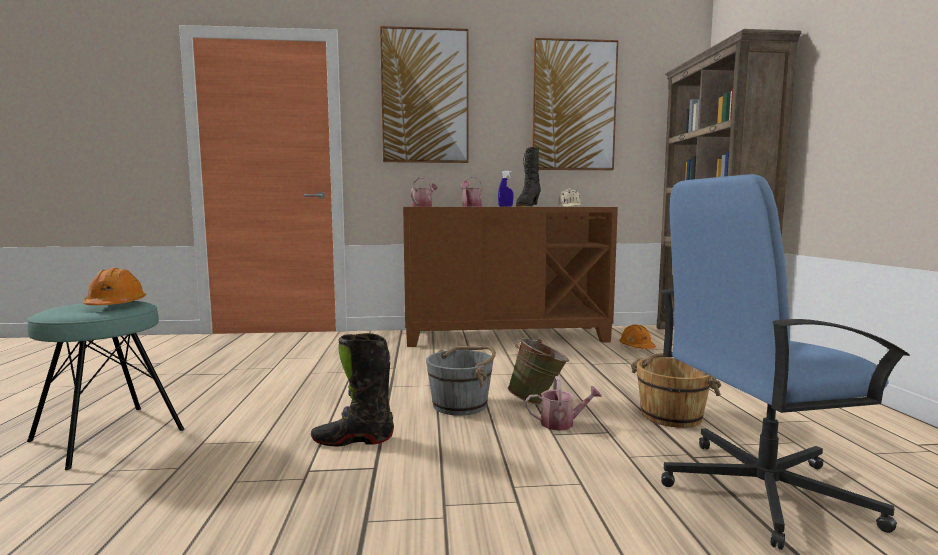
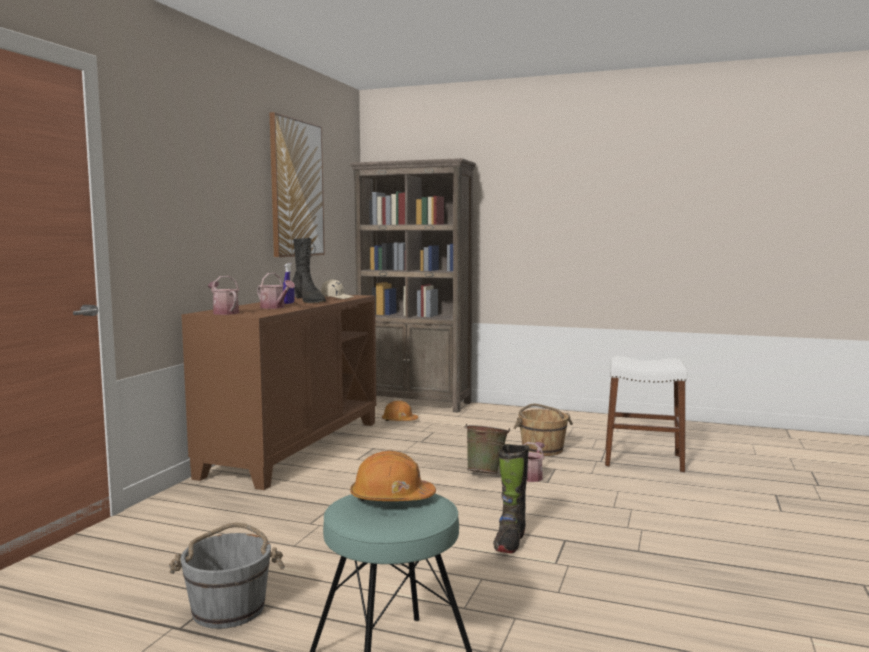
camera: 65 degrees left, 0 degrees up
picture [380,26,468,163] -> none
grey bucket [426,346,496,416] -> grey bucket moved to [169,523,285,629]
blue office chair [661,174,910,550] -> white stool [605,356,687,472]

